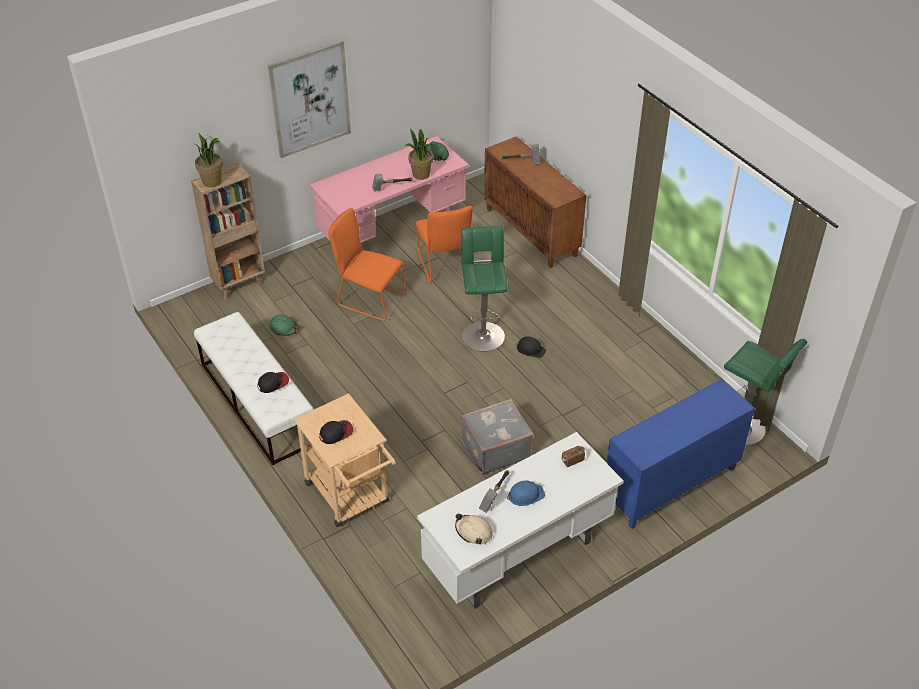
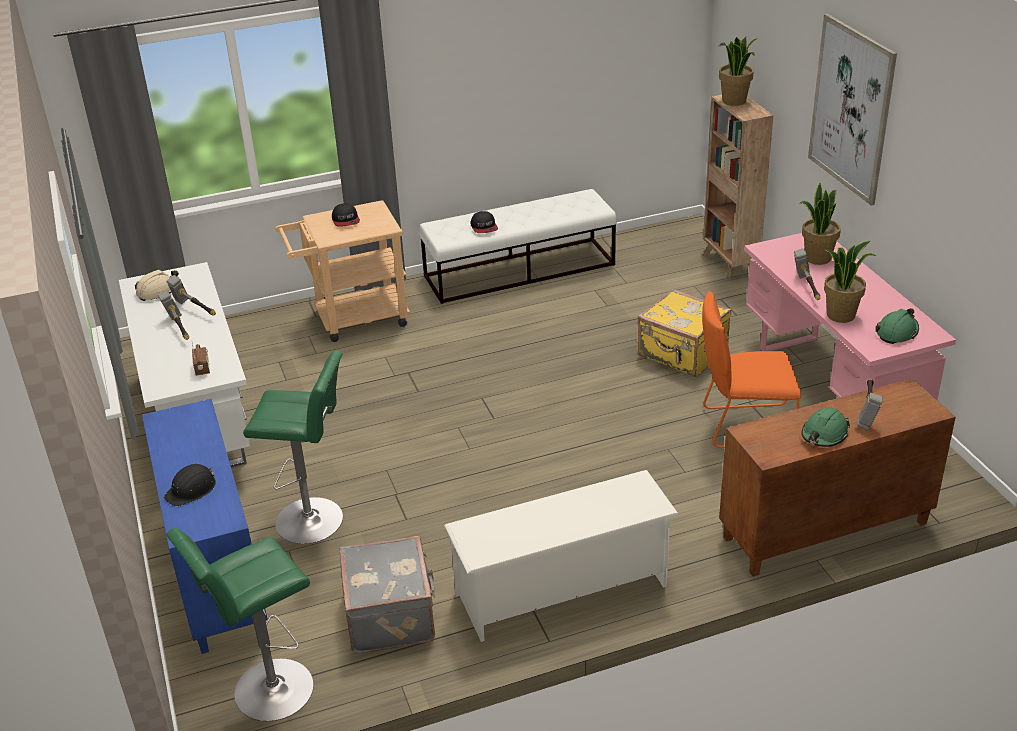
camera: 105 degrees right, 10 degrees down
green hard hat [269,314,299,336] -> green hard hat moved to [801,408,850,447]
orange chair [328,208,407,321] -> yellow suitcase [638,289,731,377]
green stool [461,226,508,351] -> green stool moved to [243,350,343,544]
grey suitcase [461,399,533,475] -> grey suitcase moved to [339,536,435,654]
blue hard hat [507,481,545,506] -> hammer [158,290,189,340]
black hard hat [515,336,546,358] -> black hard hat moved to [164,464,216,506]
none -> white shoe rack [444,470,678,642]
none -> potted plant [800,183,841,265]

